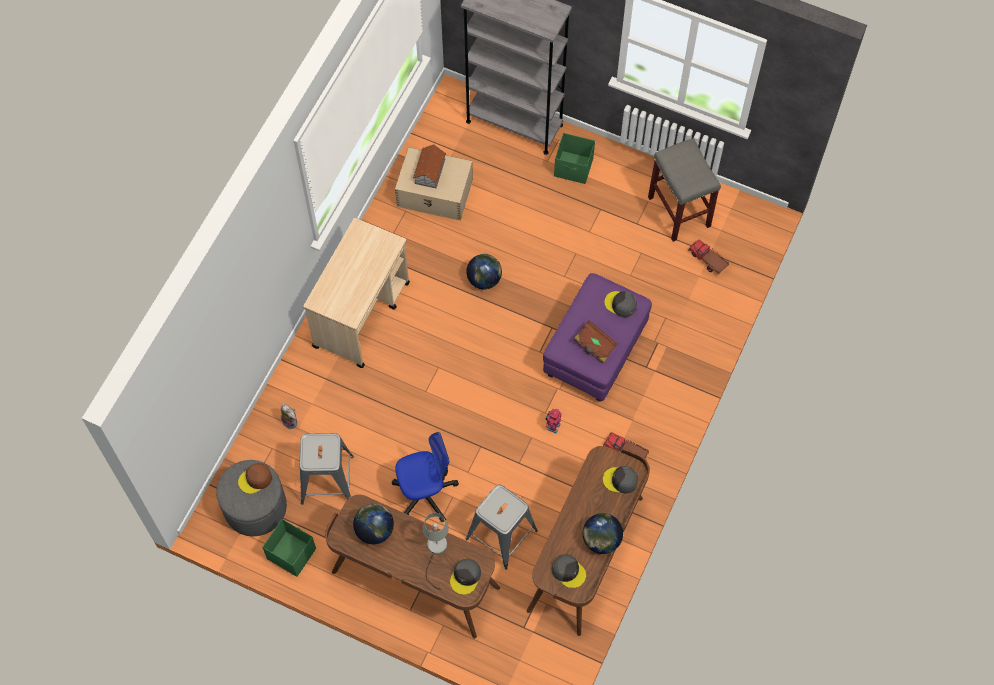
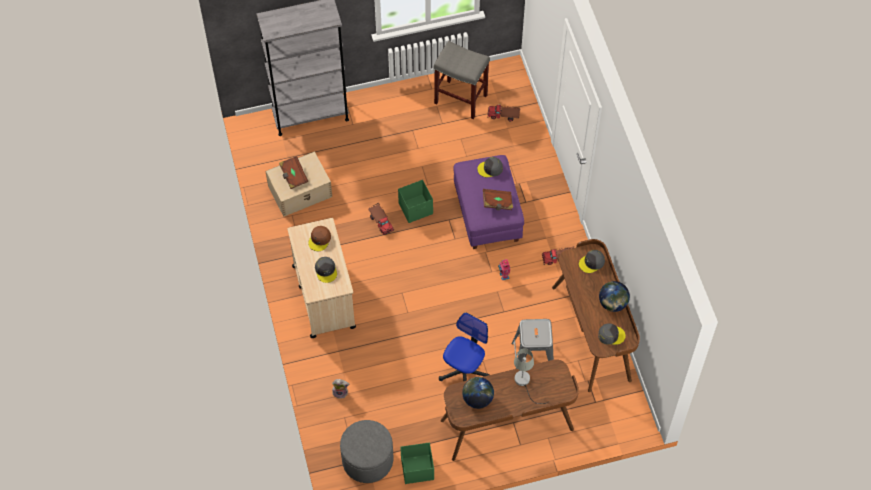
camera: 40 degrees left, 5 degrees down
brown cap [238,463,272,494] -> brown cap moved to [308,226,331,251]
grey stool [300,433,354,505] -> none
toy house [413,144,446,188] -> brown book [279,156,308,189]
grey cap [450,558,481,595] -> grey cap moved to [315,257,337,283]
globe [467,254,502,290] -> toy truck [368,203,394,235]
green storage box [554,133,595,184] -> green storage box moved to [398,180,433,223]

